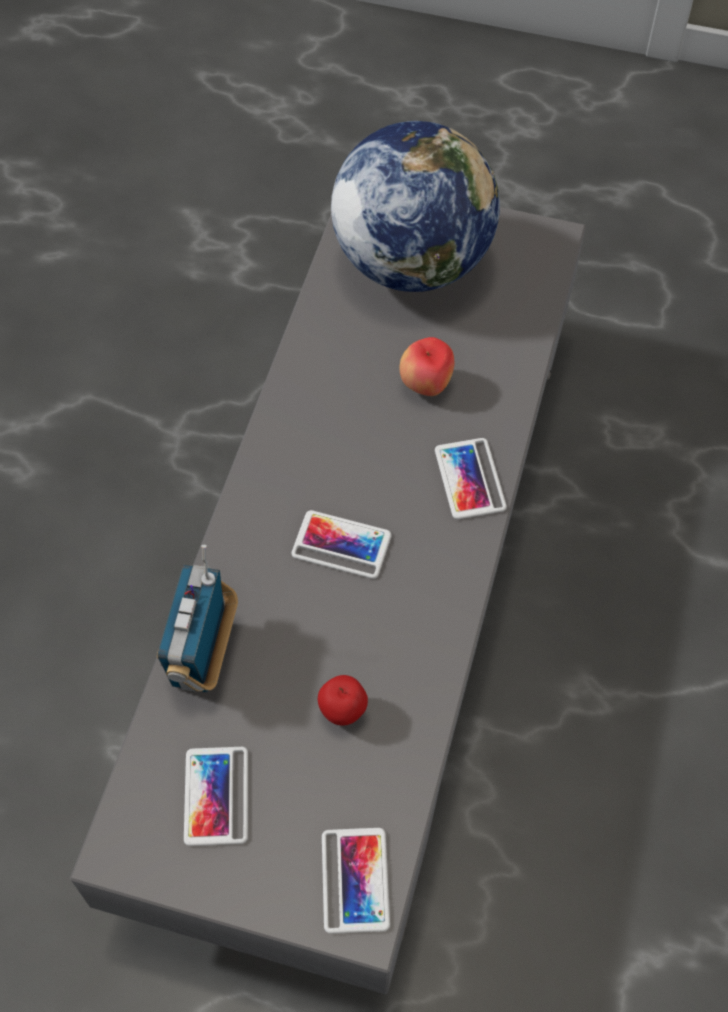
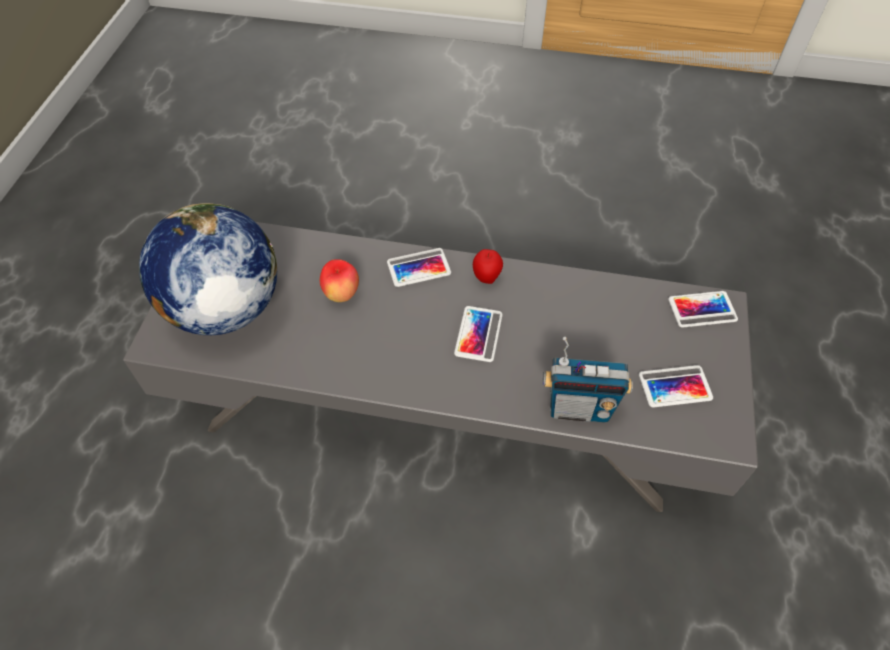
camera: 95 degrees left, 5 degrees down
apple [318,675,368,726] -> apple moved to [473,249,503,284]

